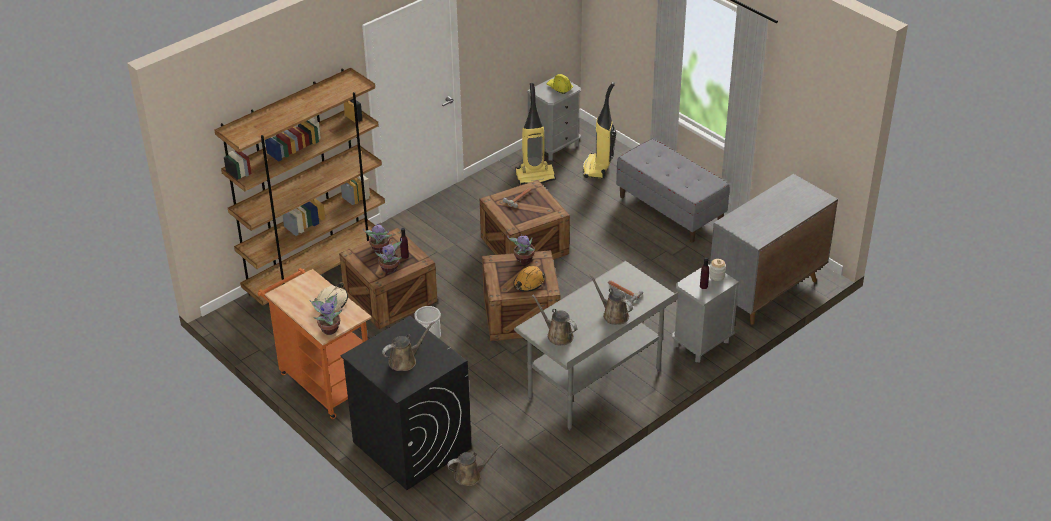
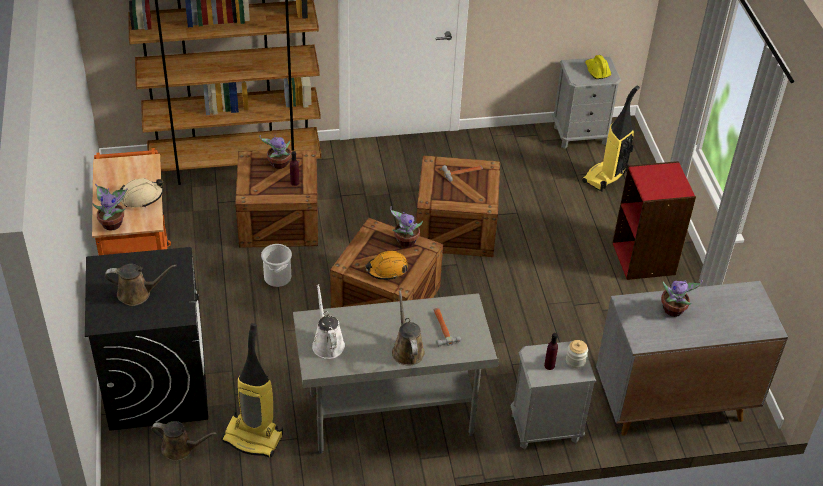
camera: 30 degrees right, 5 degrees up
potted plant [375,238,402,273] -> potted plant moved to [661,280,703,317]
vacuum cleaner [516,83,556,185] -> vacuum cleaner moved to [221,323,283,457]
brown watering can [532,295,577,346] -> white watering can [312,284,345,359]
grey bench [616,138,730,243] -> red bookcase [612,161,696,280]

